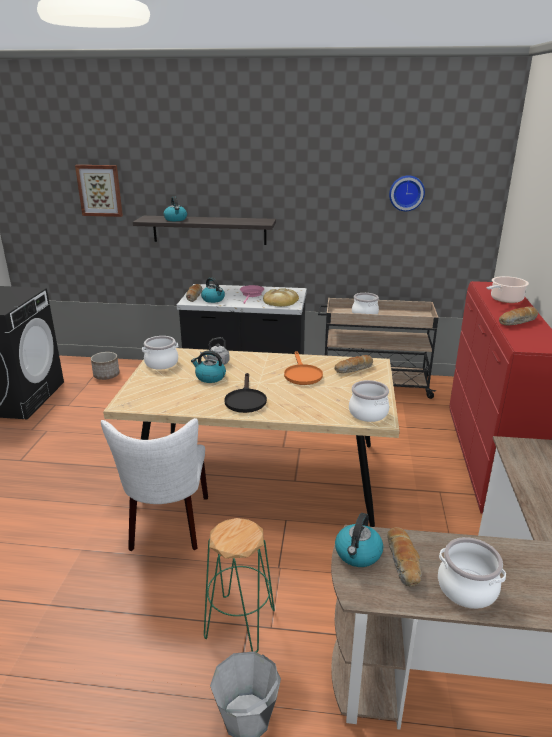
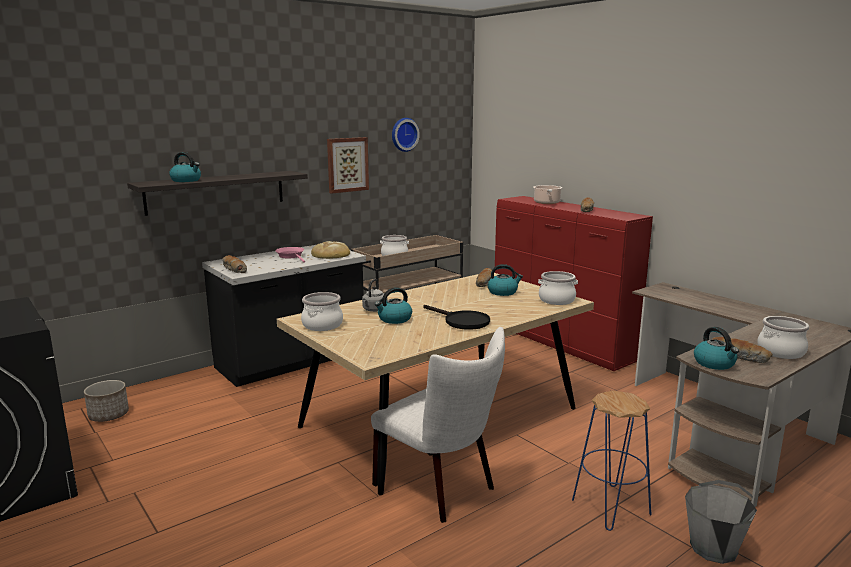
camera: 45 degrees left, 10 degrees down
picture [75,165,123,217] -> picture moved to [327,137,369,194]
kettle [201,277,225,303] -> kettle moved to [488,264,523,296]
green stool [204,518,275,653] -> blue stool [572,391,651,531]
orange frying pan [284,351,323,385] -> none

